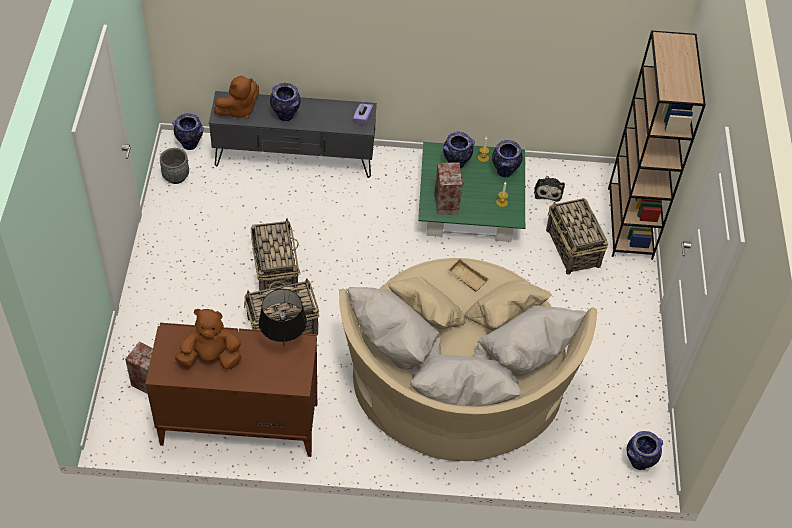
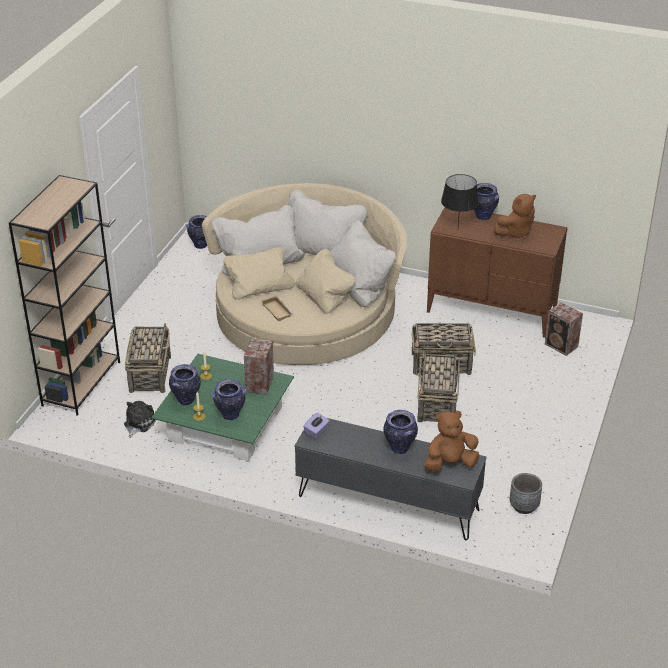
camera: 160 degrees left, 15 degrees down
vase [172,113,204,150] -> vase moved to [474,183,500,220]
brown plush toy [175,309,242,370] -> brown plush toy turned 45 degrees counterclockwise [494,194,536,239]

